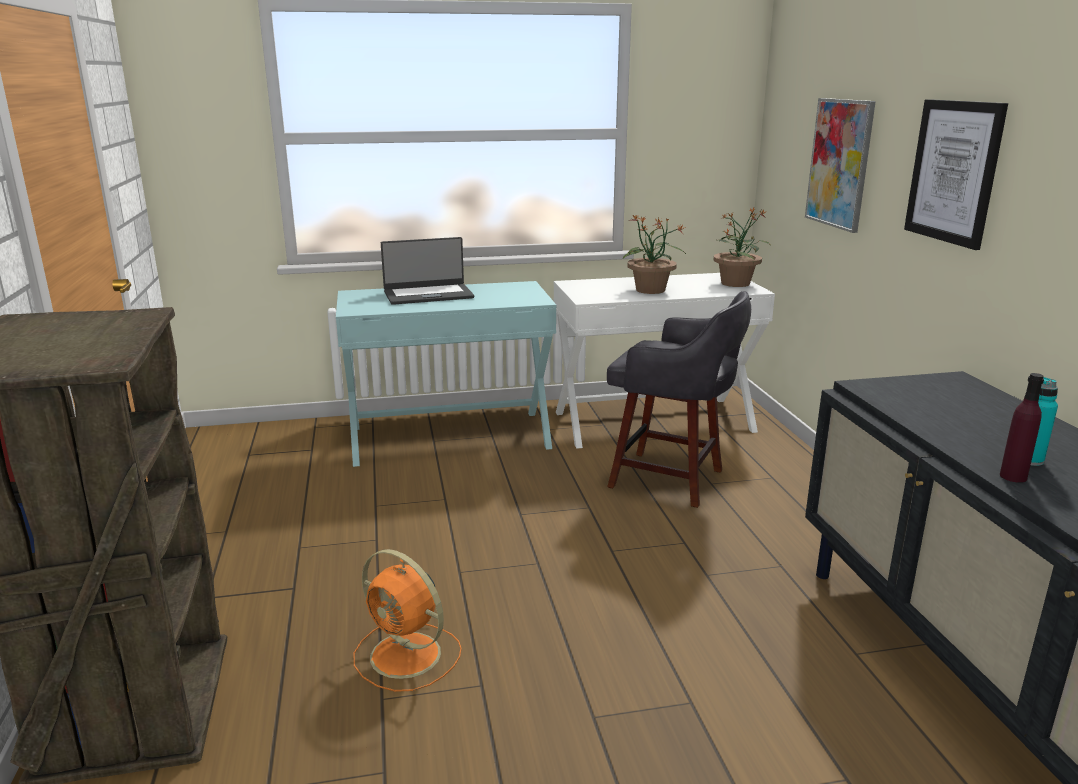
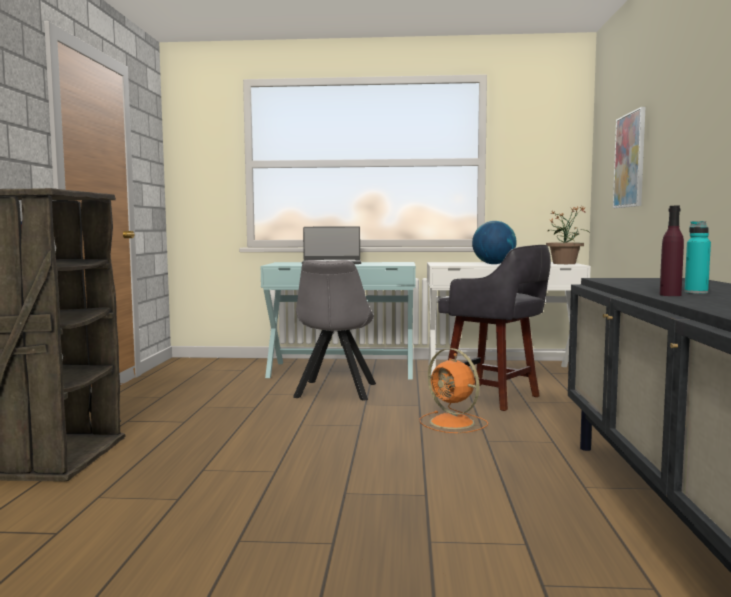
camera: 15 degrees right, 15 degrees down
orange fan [353,549,462,692] -> orange fan moved to [420,348,488,433]
potted plant [623,215,686,294] -> globe [472,221,517,264]
picture [904,99,1008,250] -> none
none -> grey chair [293,260,376,401]

